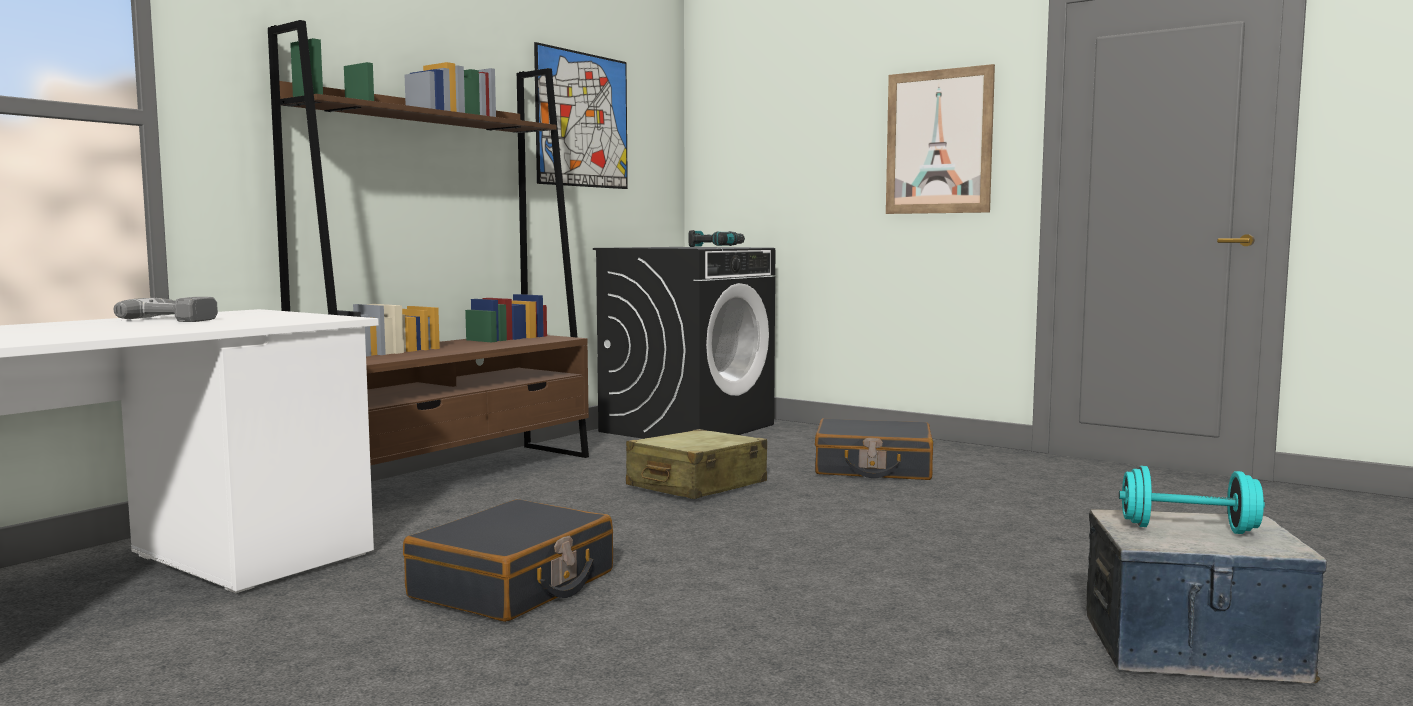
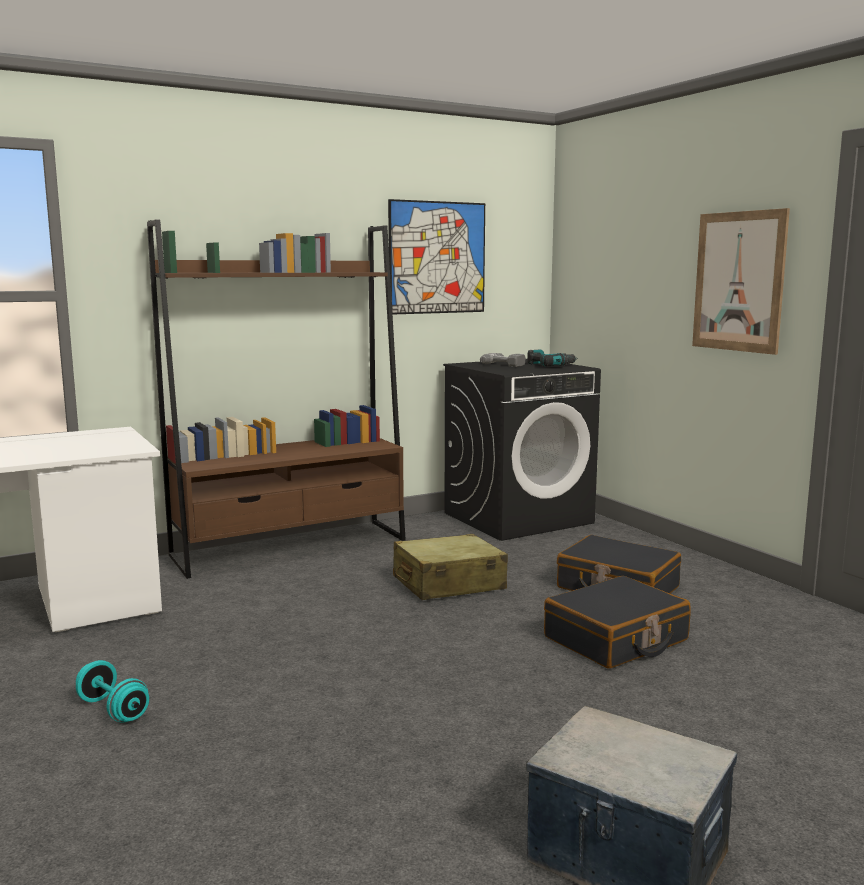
camera: 25 degrees right, 5 degrees up
power drill [114,297,218,322] -> power drill moved to [480,353,525,367]
black suitcase [403,499,613,622] -> black suitcase moved to [544,576,691,669]
turquoise dumbbell [1119,466,1265,534] -> turquoise dumbbell moved to [76,660,149,723]

